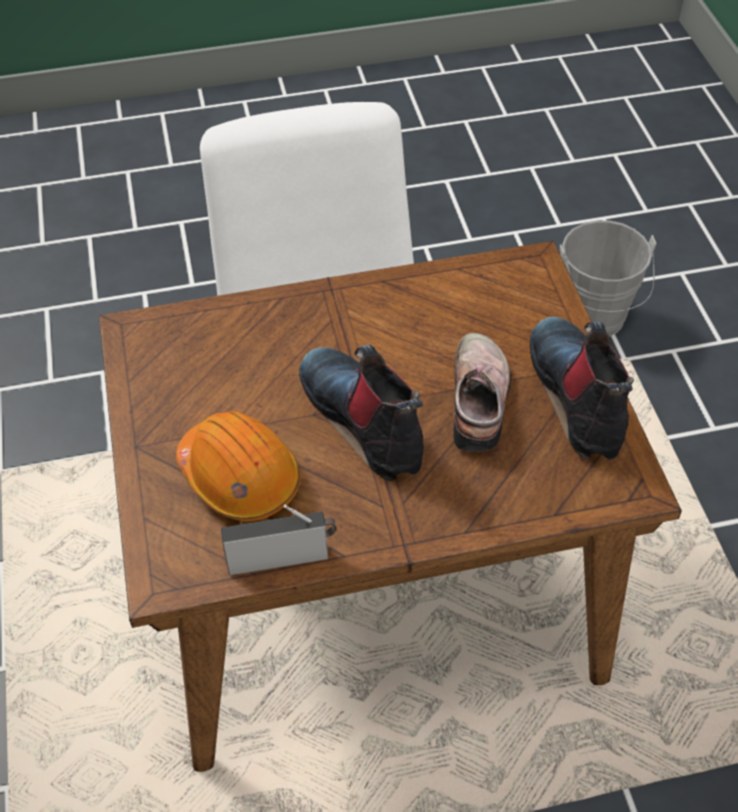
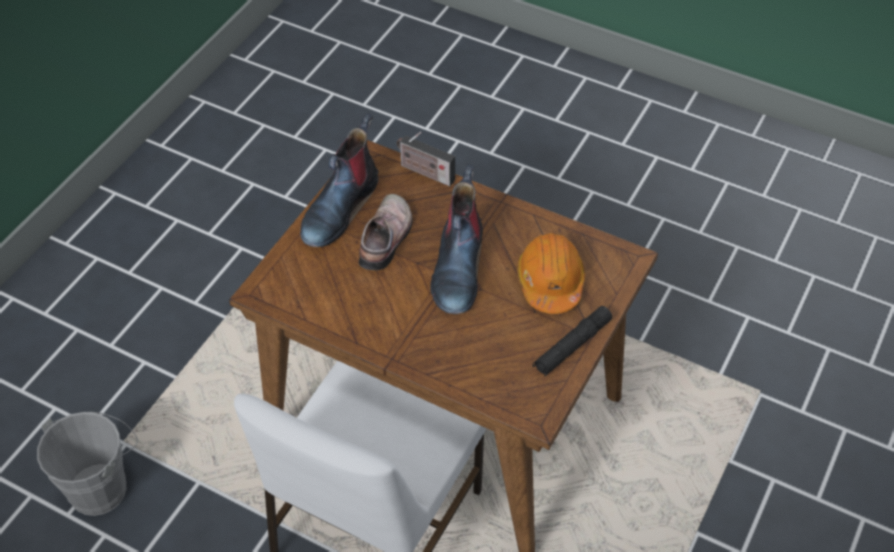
camera: 140 degrees left, 0 degrees up
radio [221,505,337,575] -> radio moved to [396,132,455,186]
shoe [453,333,511,452] -> shoe turned 150 degrees clockwise [359,194,413,270]
none -> black flashlight [532,306,612,376]

